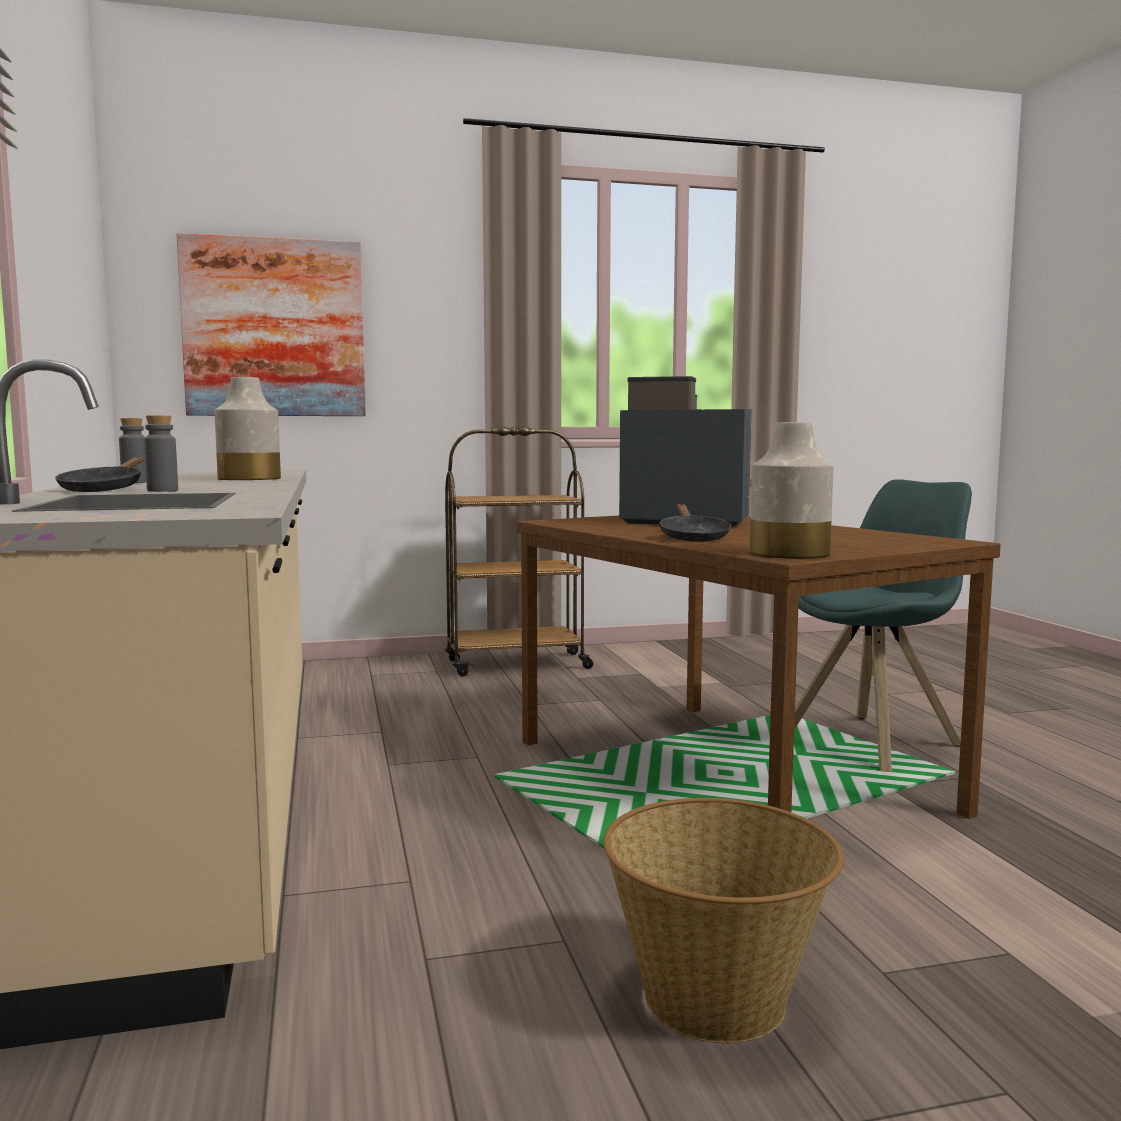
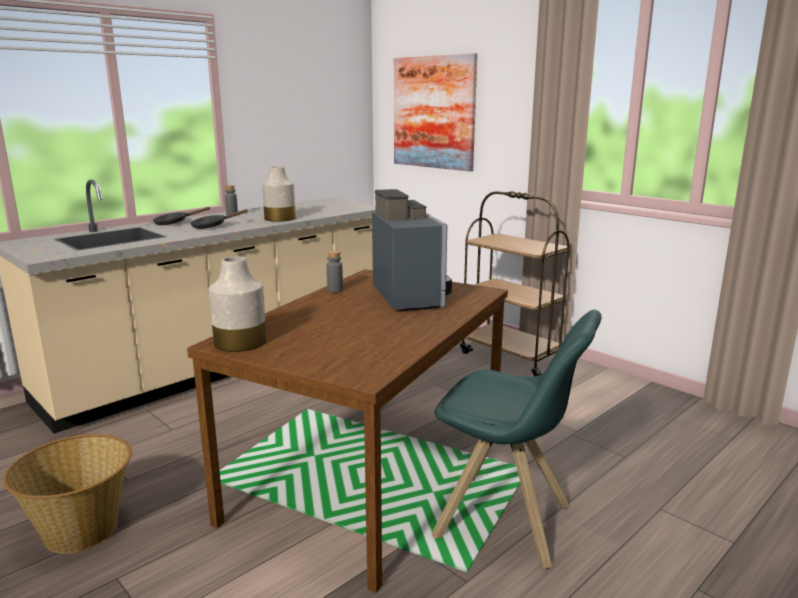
camera: 60 degrees right, 10 degrees up
grey bottle [144,415,178,492] -> grey bottle moved to [327,251,343,293]
black frying pan [659,504,731,542] -> black frying pan moved to [190,209,247,229]

